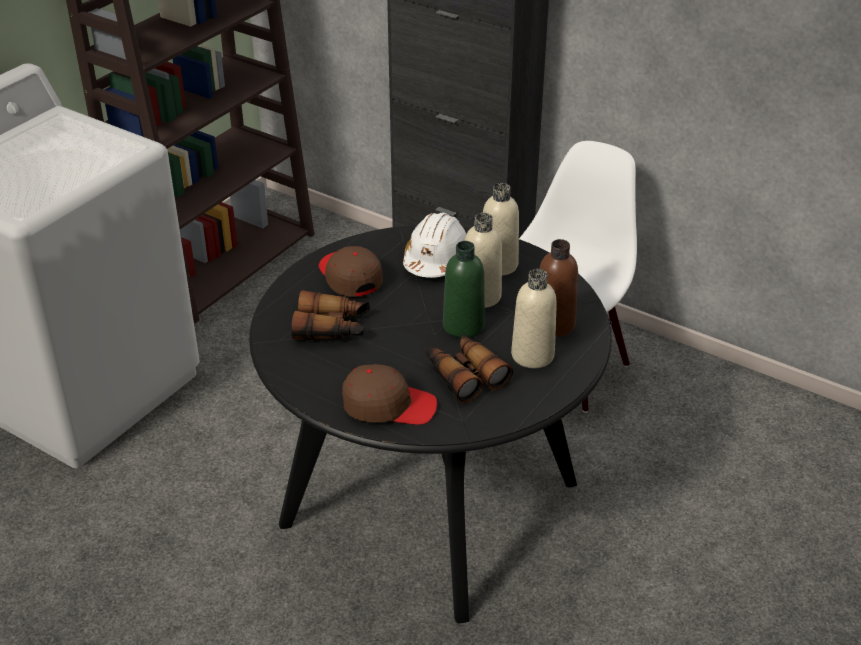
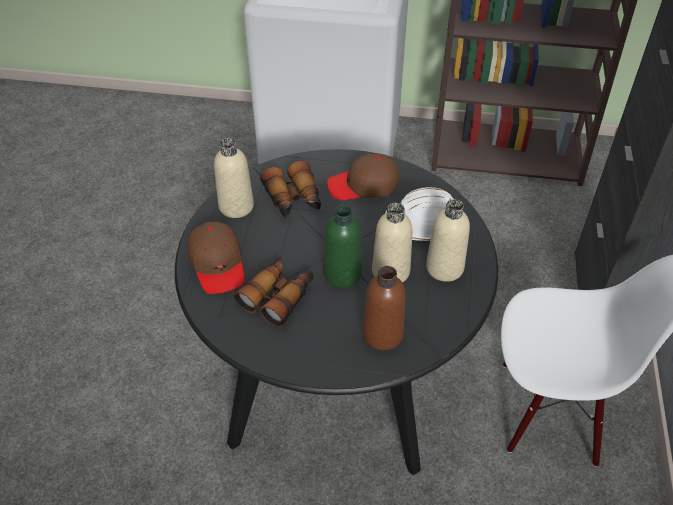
camera: 65 degrees right, 10 degrees up
brown cap [319,246,383,297] -> brown cap turned 135 degrees counterclockwise [327,153,399,200]
beige bottle [511,269,557,368] -> beige bottle moved to [214,138,254,218]

